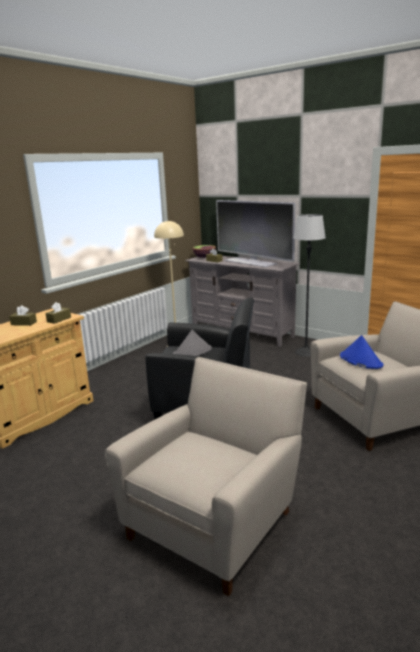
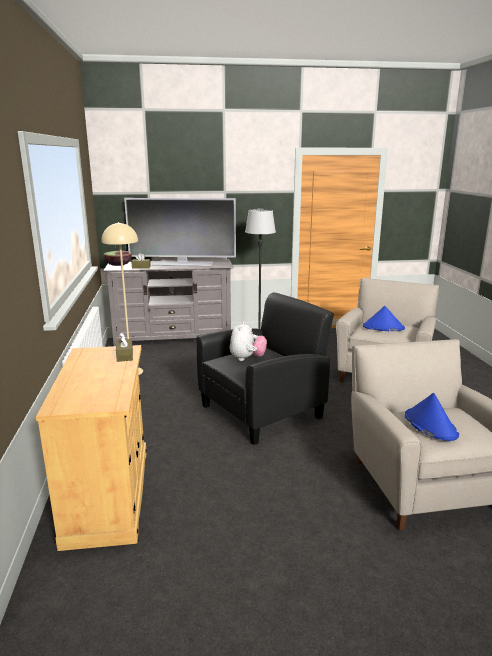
camera: 45 degrees left, 0 degrees up
brown tissue box [9,305,37,326] -> none
grey hat [173,330,212,356] -> plush toy [230,321,267,361]
none -> blue hat [405,393,459,441]

